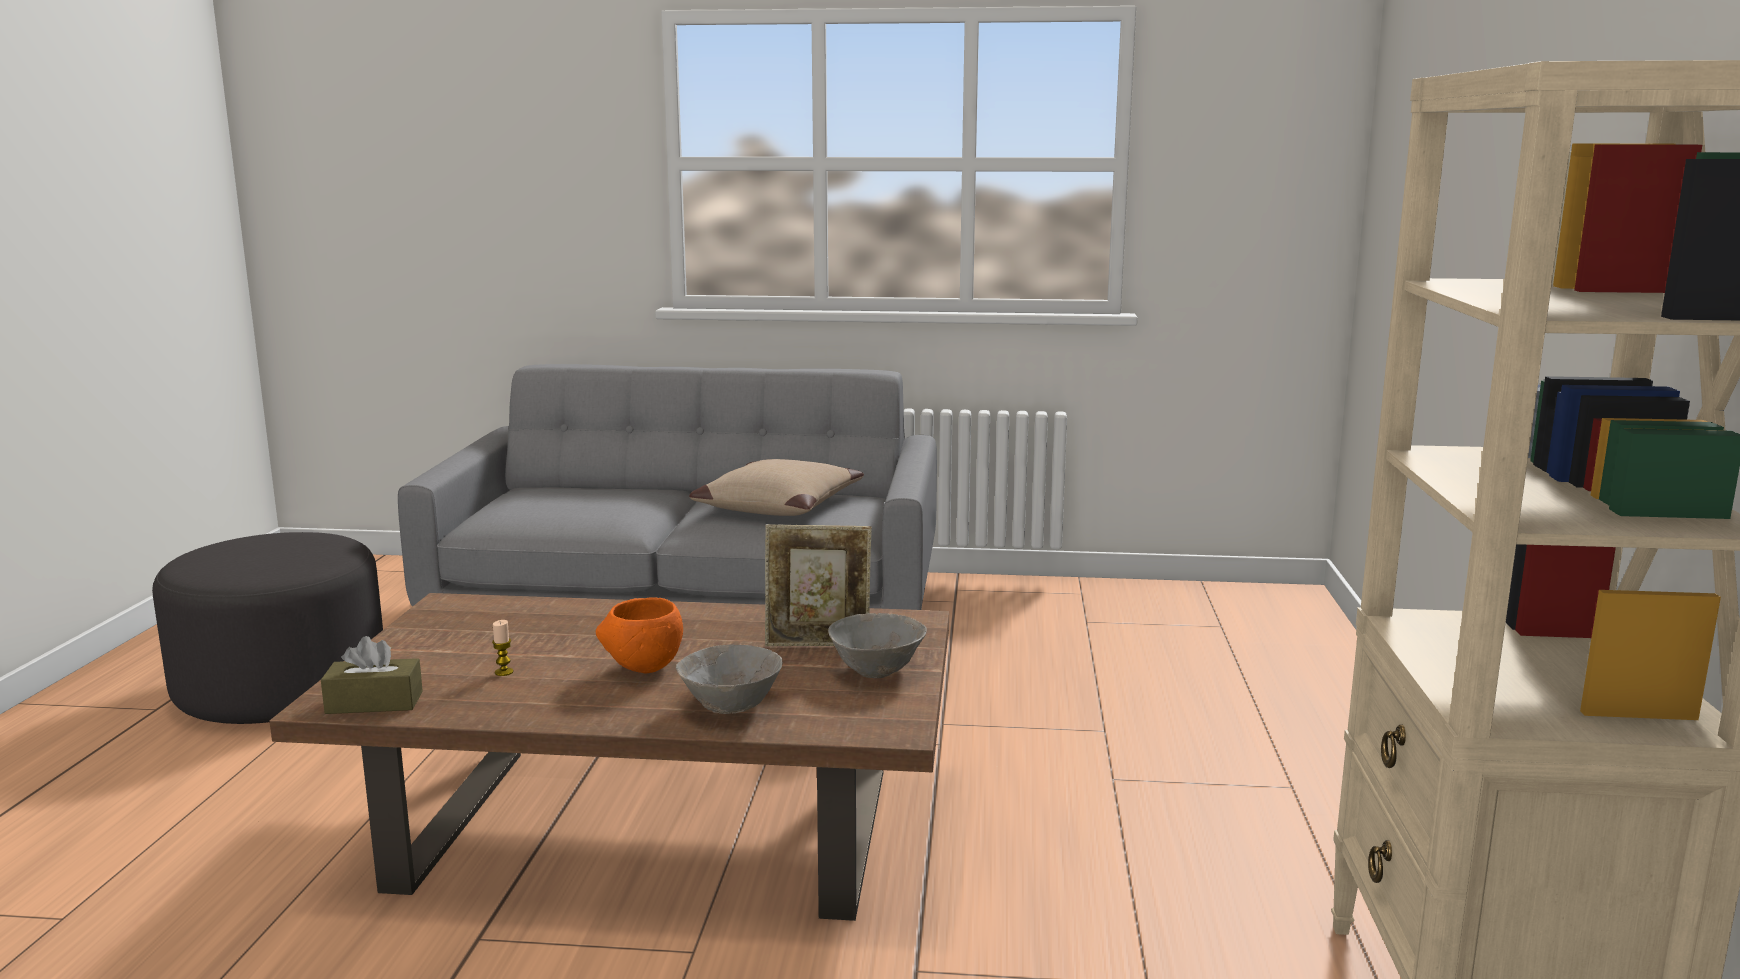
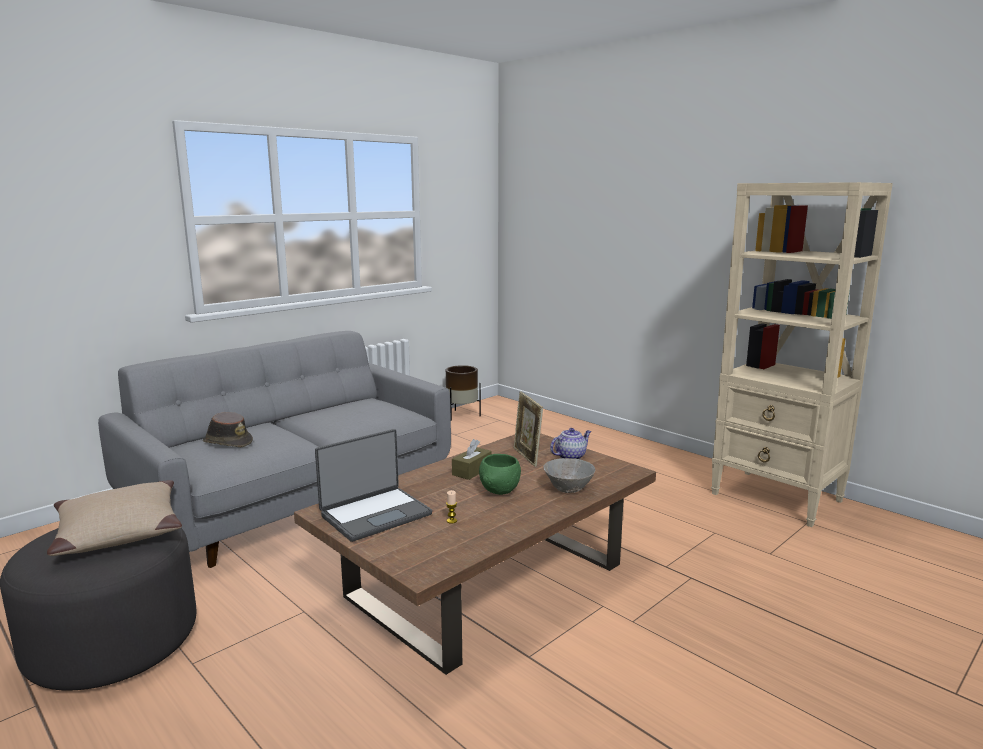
camera: 50 degrees left, 0 degrees up
brown tissue box [321,636,423,714] -> brown tissue box moved to [452,439,492,480]
orange bowl [596,597,683,674] -> green bowl [479,454,521,495]
beige pillow [689,459,864,516] -> beige pillow moved to [47,480,182,556]
picture frame [765,524,872,646] -> picture frame turned 120 degrees clockwise [514,391,543,467]
grey bowl [828,613,927,678] -> teapot [550,428,591,459]
none -> brown hat [203,412,253,447]
none -> laptop [315,429,432,542]
none -> brown planter [446,365,481,421]

